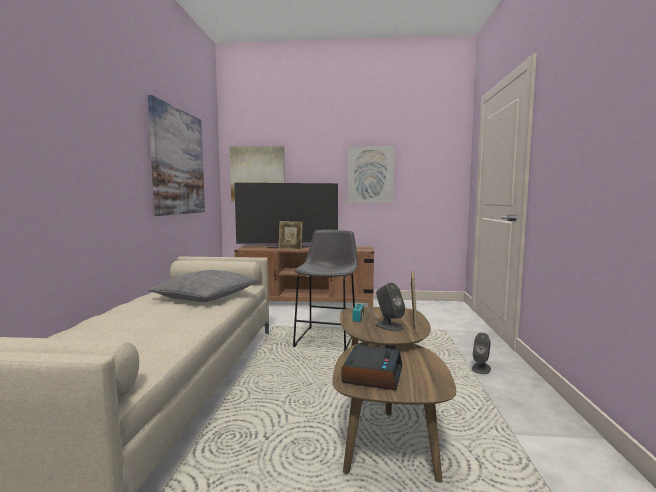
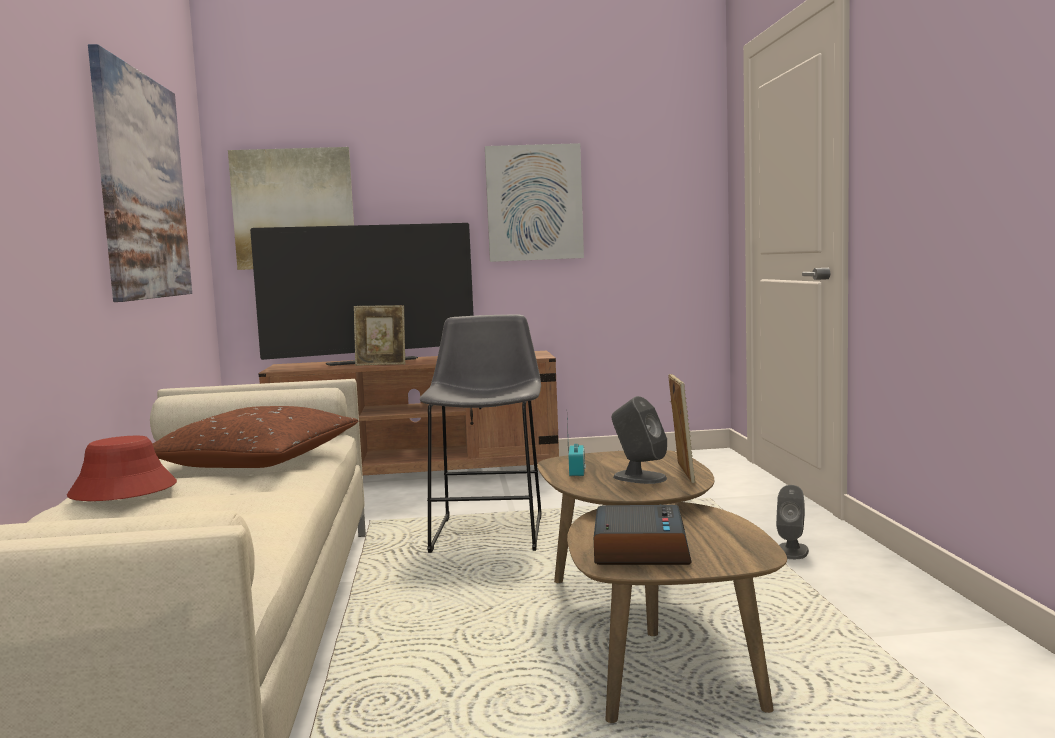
camera: 10 degrees left, 0 degrees up
grey pillow [148,270,259,302] -> brown pillow [152,406,358,468]
none -> red hat [67,436,177,501]

